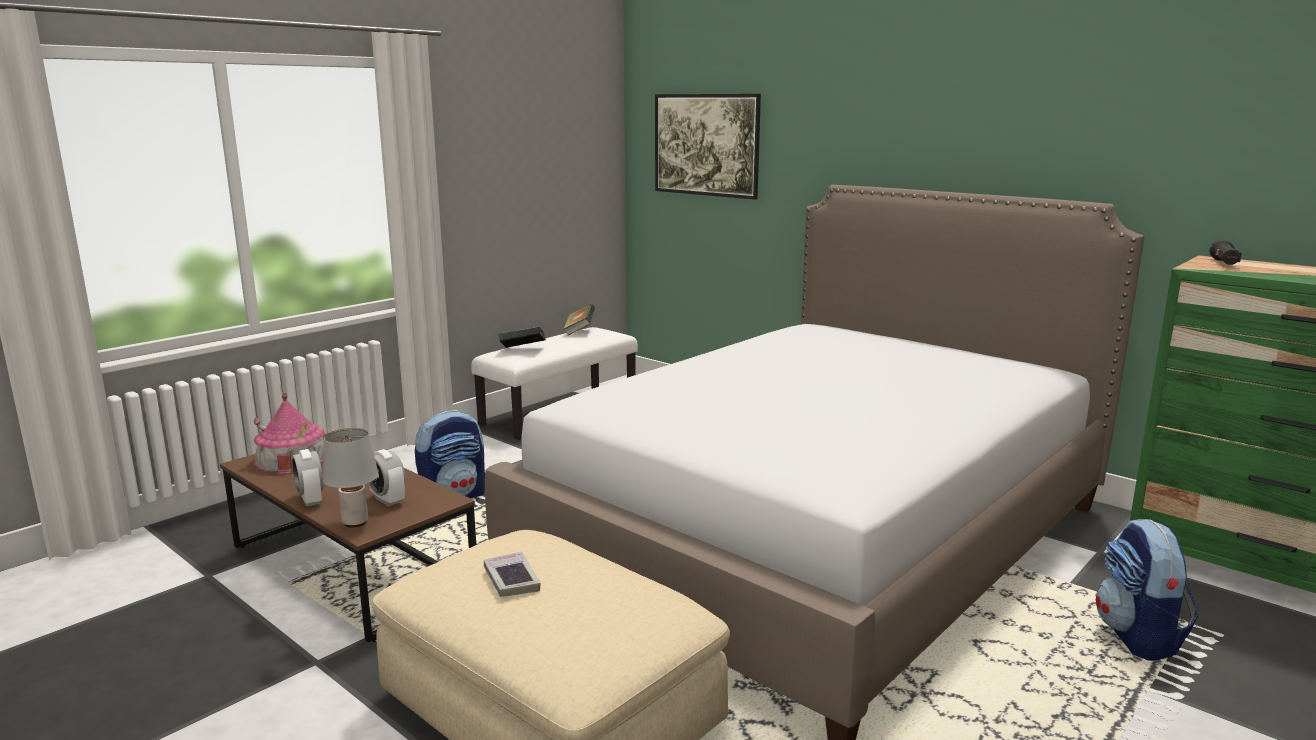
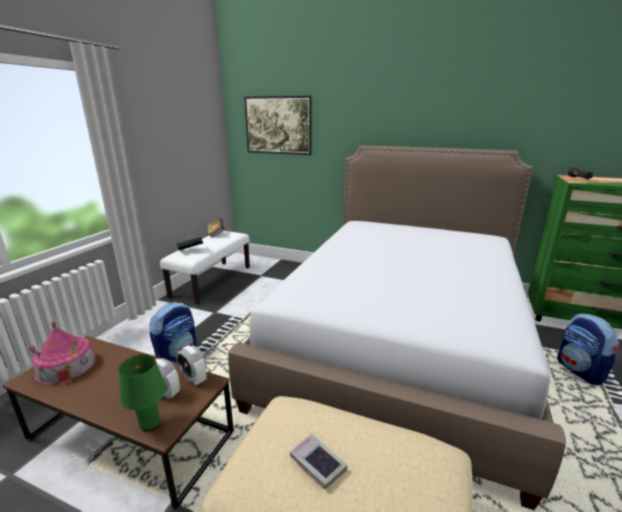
camera: 20 degrees left, 5 degrees up
alarm clock [292,449,324,507] -> alarm clock moved to [176,346,207,386]
grey table lamp [323,428,379,528] -> green table lamp [118,354,166,431]

